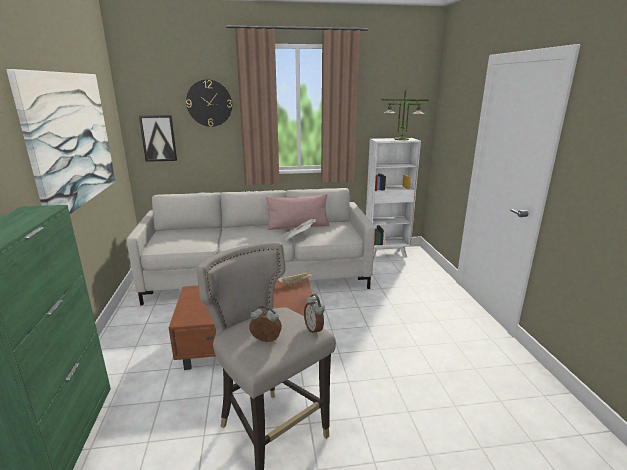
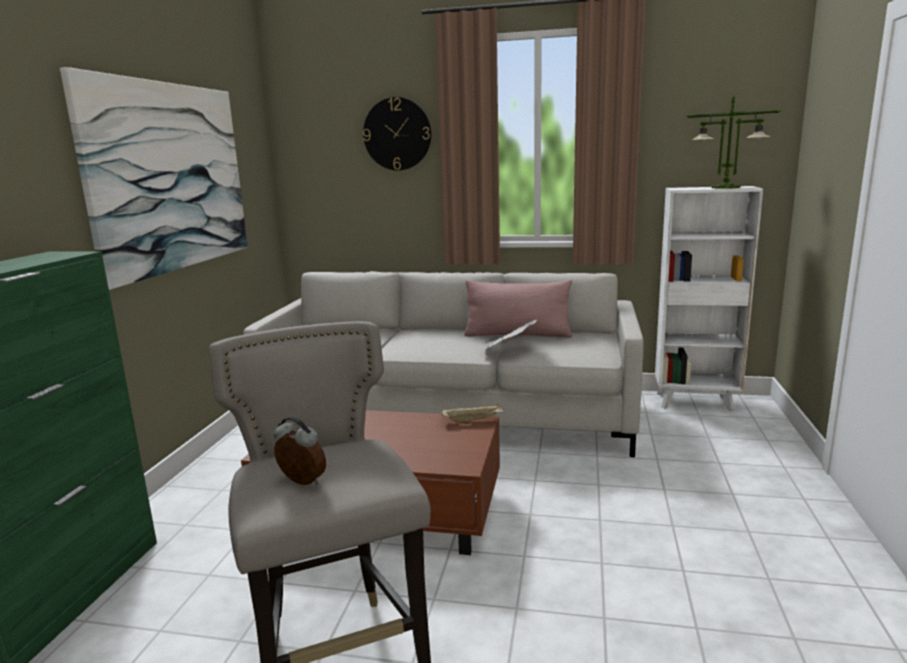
camera: 20 degrees right, 5 degrees down
picture [139,115,177,162] -> none
alarm clock [304,294,325,335] -> none

